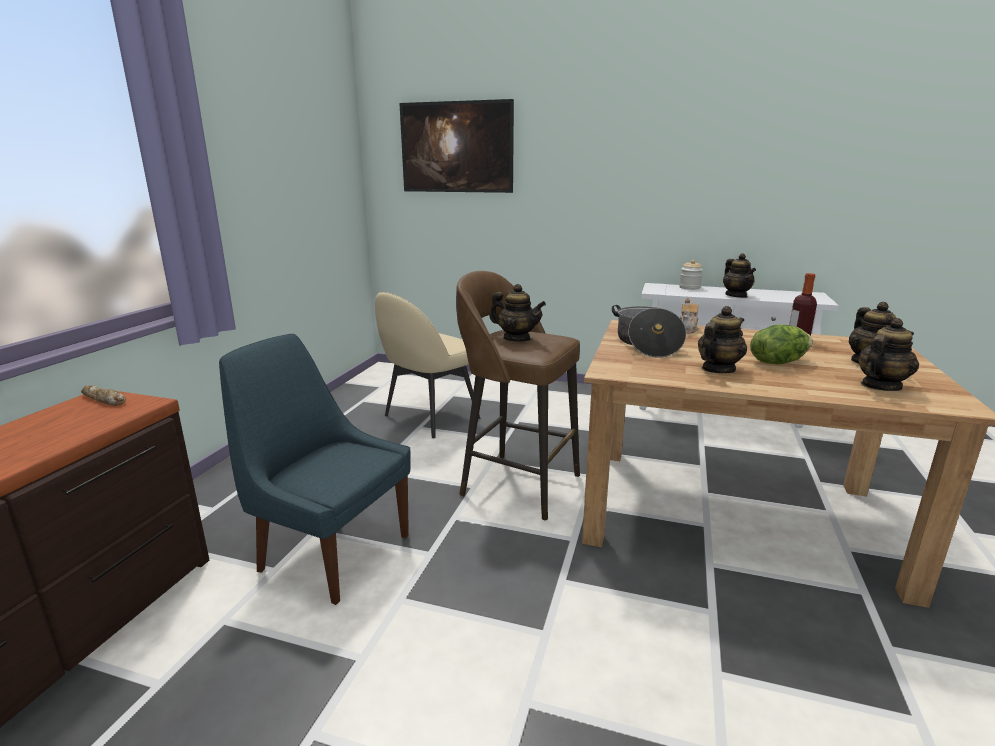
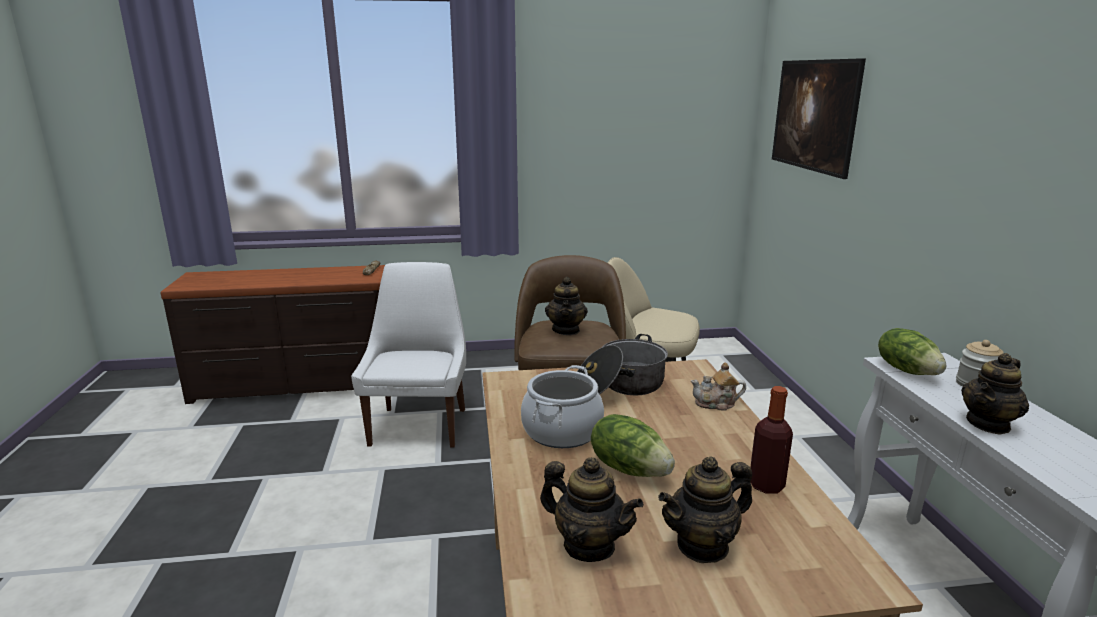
camera: 65 degrees right, 0 degrees up
blue chair [219,334,411,605] -> white chair [351,262,466,448]
teapot [698,306,747,373] -> cooking pot [521,365,604,448]
none -> lettuce [878,328,946,375]

